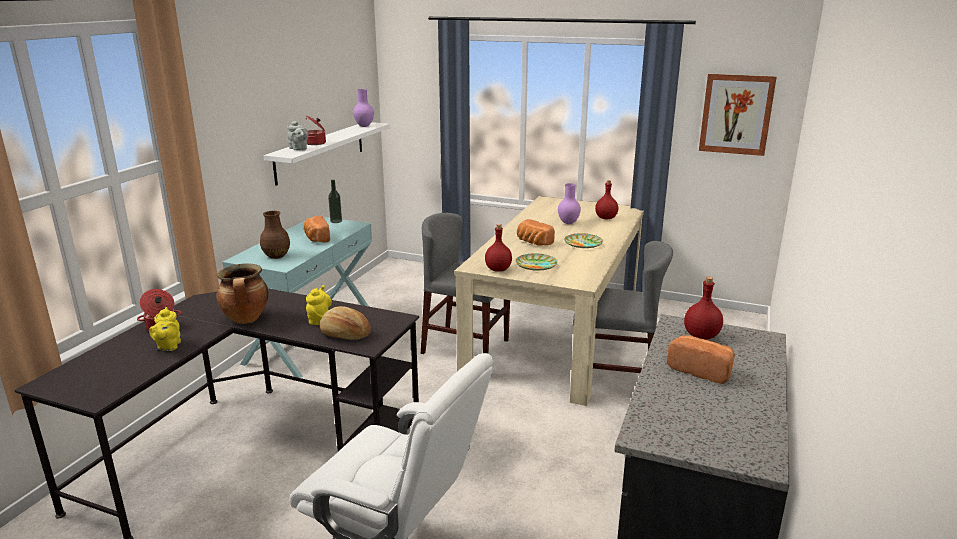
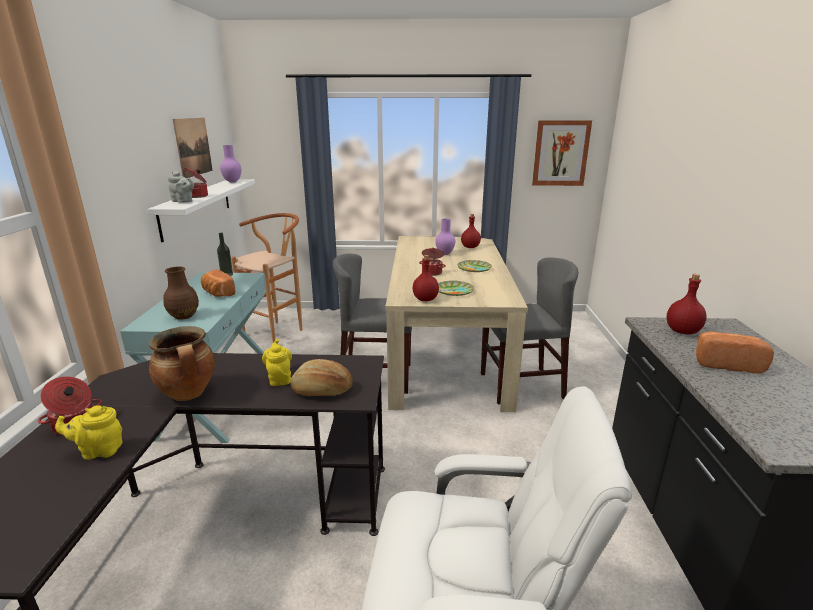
camera: 20 degrees left, 0 degrees up
yellow teapot [149,307,181,351] -> yellow teapot turned 105 degrees clockwise [55,405,123,460]
bread [517,219,555,246] -> cooking pot [419,248,446,276]
none -> picture [173,118,213,178]
none -> brown stool [231,213,302,343]

